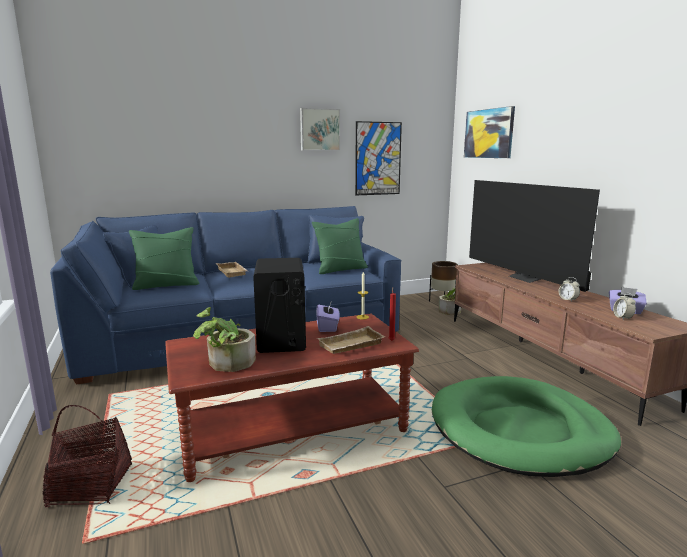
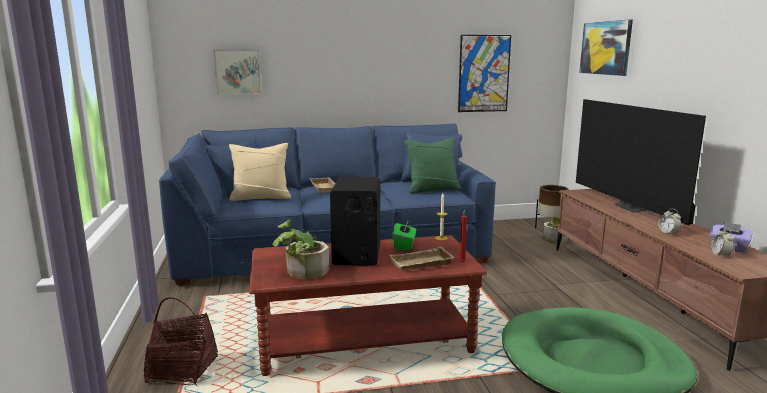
camera: 10 degrees right, 0 degrees up
green pillow [129,227,199,290] -> beige pillow [229,143,291,201]
picture [300,108,340,151] -> picture moved to [213,49,262,95]
purple tissue box [316,300,340,332] -> green tissue box [392,220,416,250]

